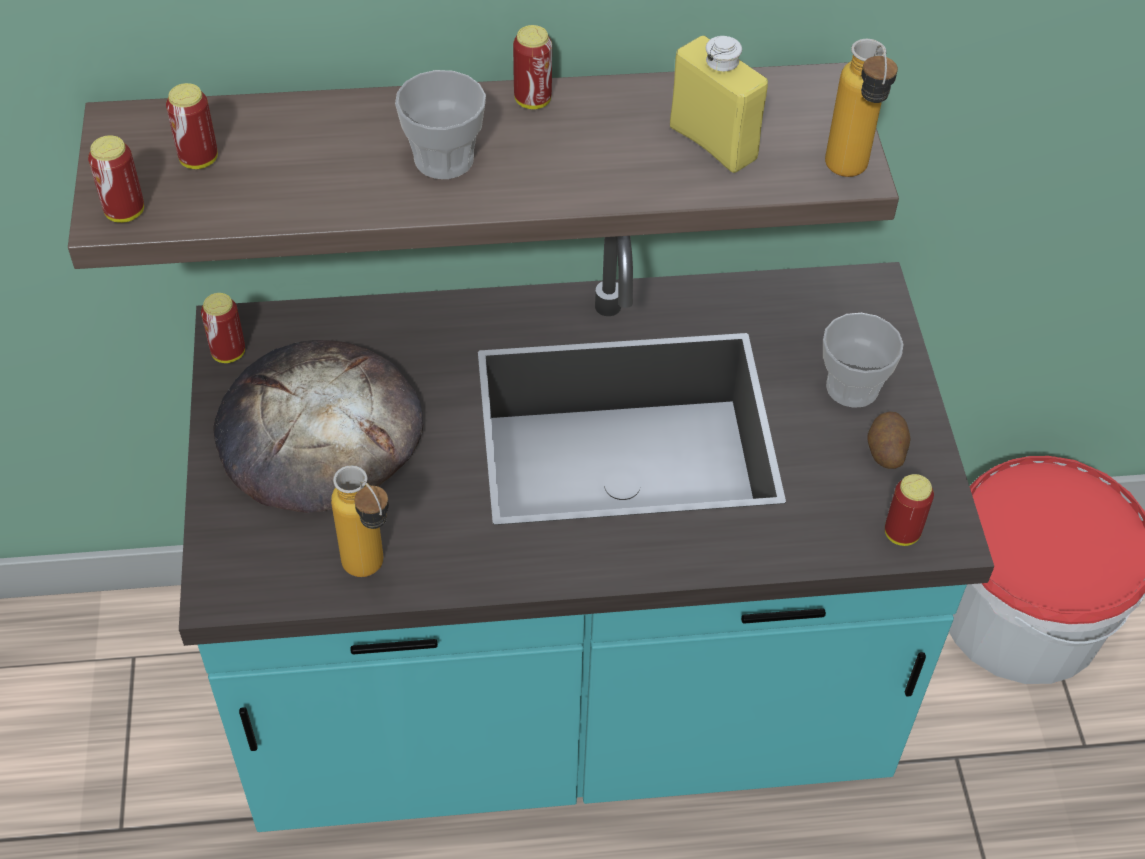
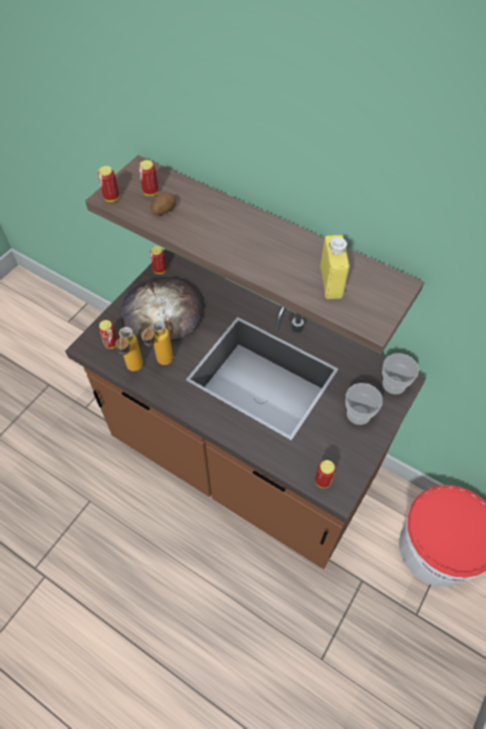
camera: 40 degrees right, 5 degrees up
turquoise counter [179,236,994,832] -> brown counter [65,249,426,569]
cup [395,70,486,179] -> cup moved to [382,353,419,394]
can [513,25,552,109] -> can moved to [99,320,118,349]
bottle [825,39,898,177] -> bottle moved to [141,321,173,365]
potato [867,412,911,469] -> potato moved to [151,192,176,215]

